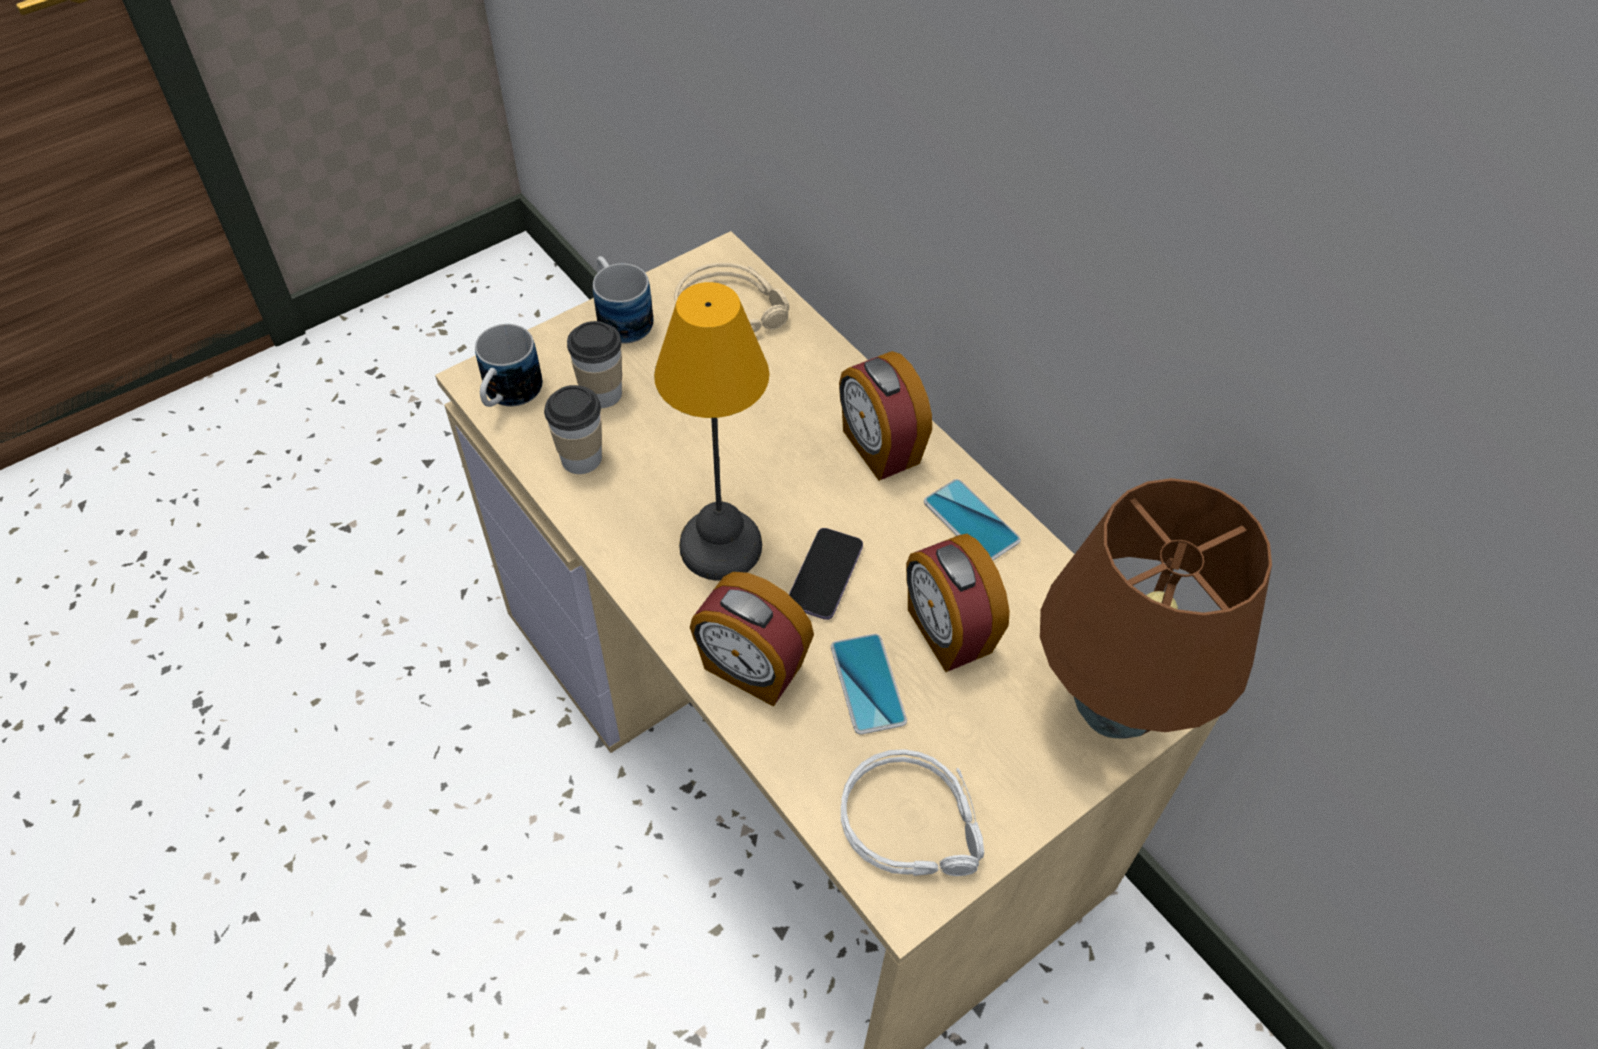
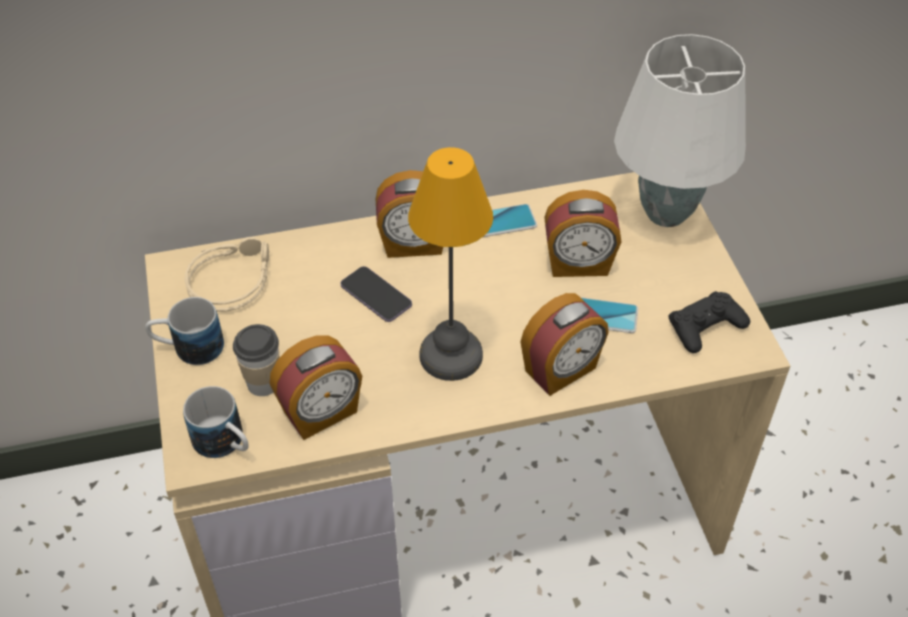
camera: 65 degrees left, 5 degrees down
cup [544,385,602,474] -> alarm clock [270,335,362,440]
phone [789,528,863,620] -> phone moved to [340,266,412,322]
grey headphones [841,749,984,876] -> black game controller [668,291,750,353]
brown table lamp [1040,478,1272,739] -> white table lamp [614,34,746,227]

